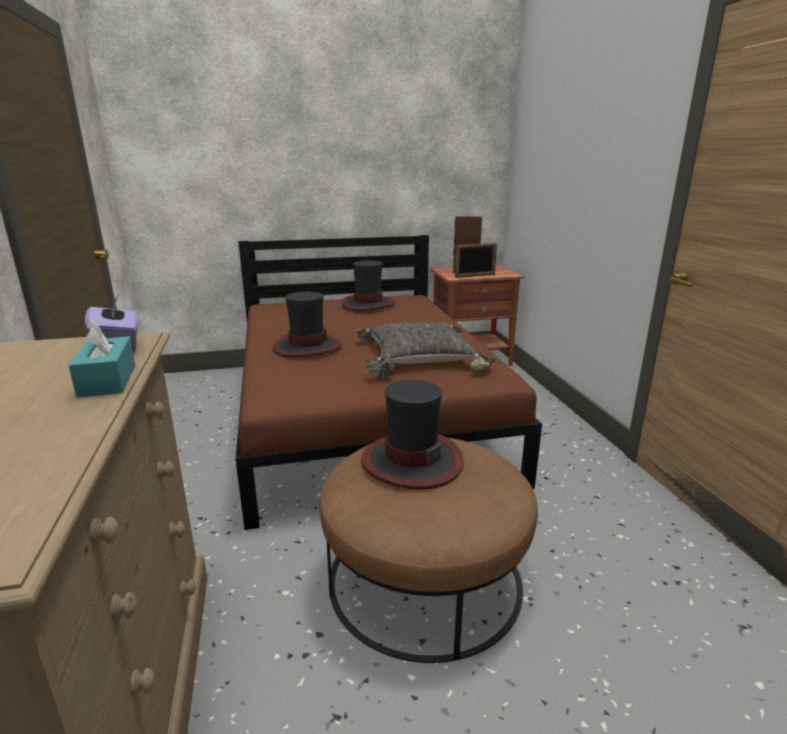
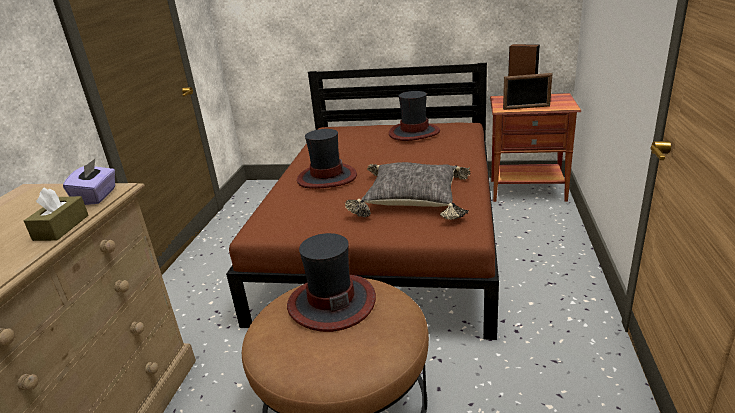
camera: 25 degrees right, 5 degrees up
turquoise tissue box [69,319,135,398] -> brown tissue box [24,187,88,241]

